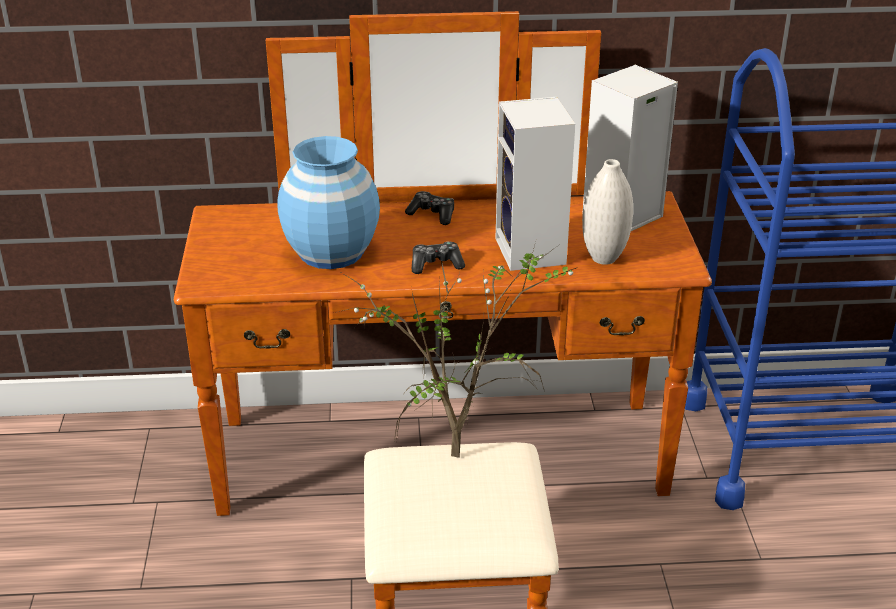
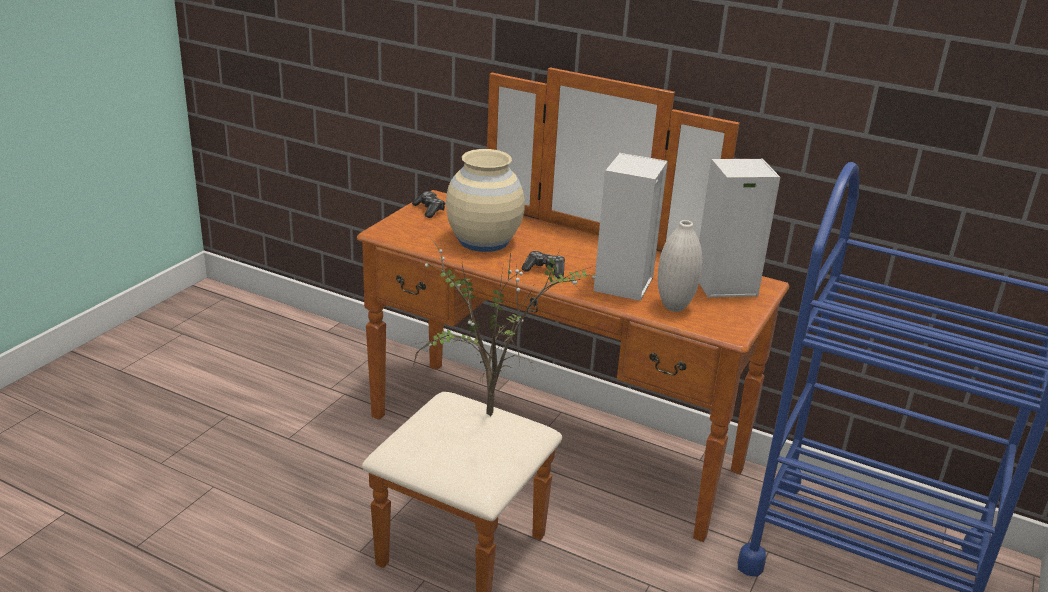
camera: 30 degrees right, 5 degrees down
blue vase [277,136,380,269] -> beige vase [446,149,525,252]
game controller [405,191,454,225] -> game controller moved to [412,191,446,218]

